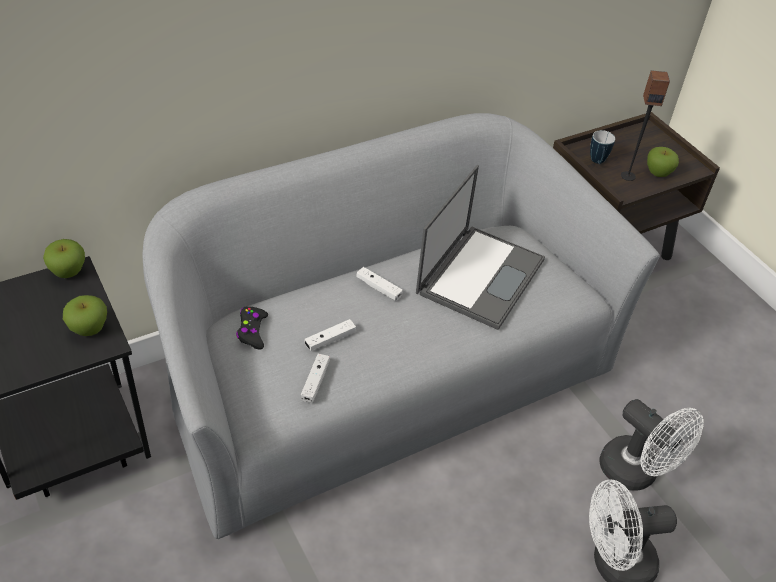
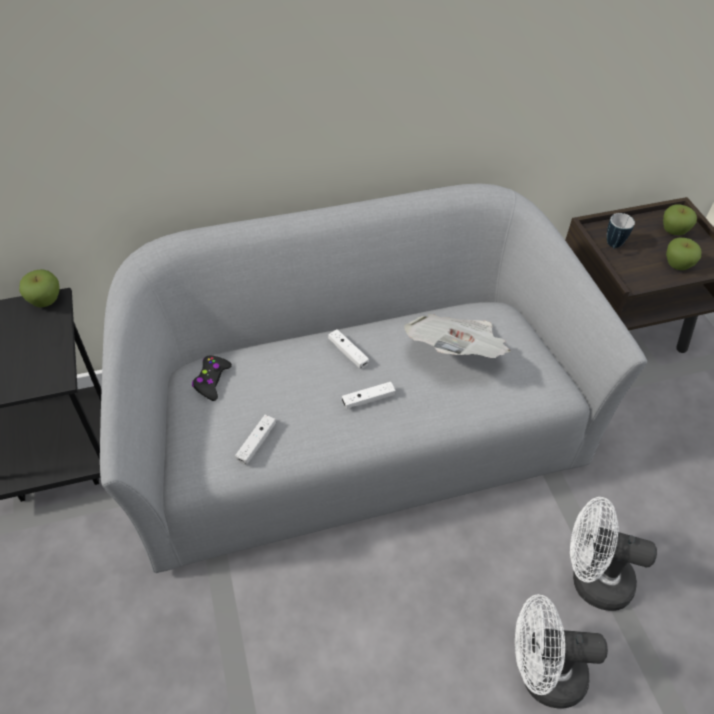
camera: 15 degrees right, 5 degrees up
apple [63,295,107,336] -> apple moved to [663,204,697,235]
white game controller [305,319,356,351] -> white game controller moved to [342,382,395,409]
laptop [416,165,545,330] -> newspaper [404,314,510,358]
white fan [599,399,704,491] -> white fan turned 135 degrees clockwise [570,497,657,611]
speaker [621,70,670,181] -> none

